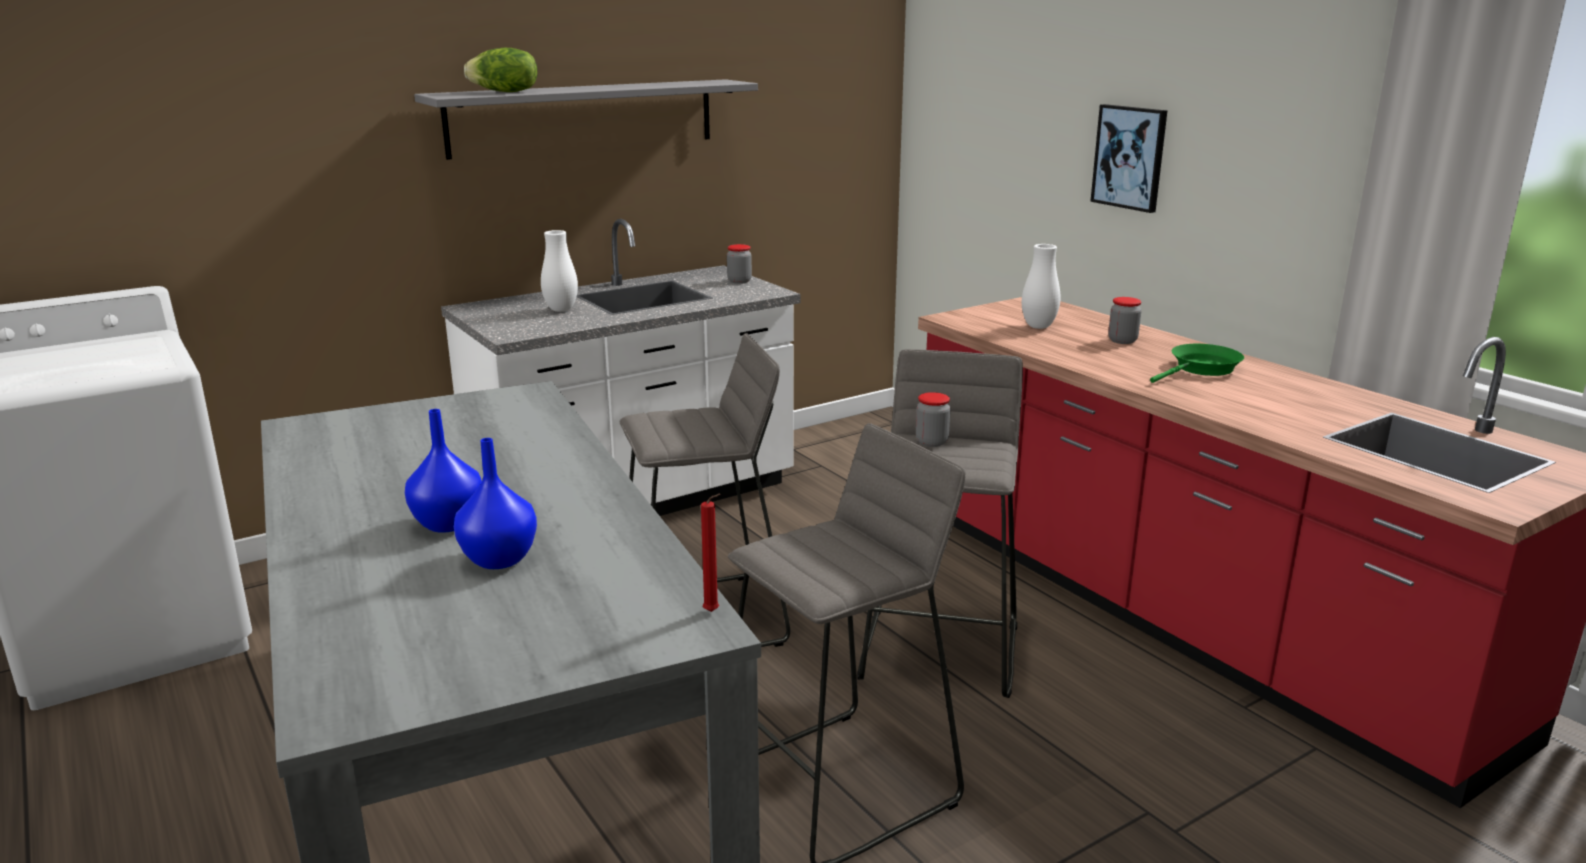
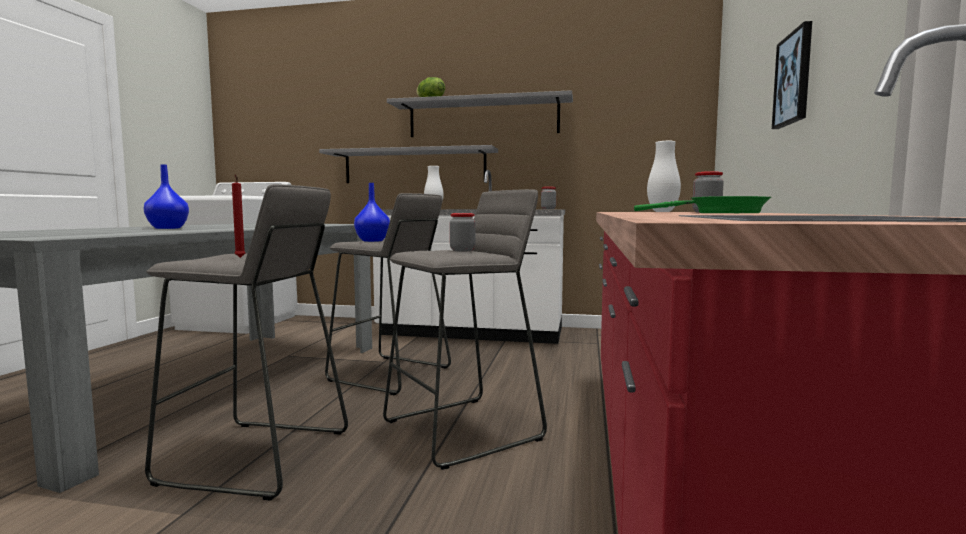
camera: 45 degrees right, 15 degrees down
blue vase [454,438,537,569] -> blue vase moved to [354,183,390,242]
red candle [701,494,720,612] -> red candle moved to [232,174,245,258]
none -> grey shelf [319,145,498,183]

